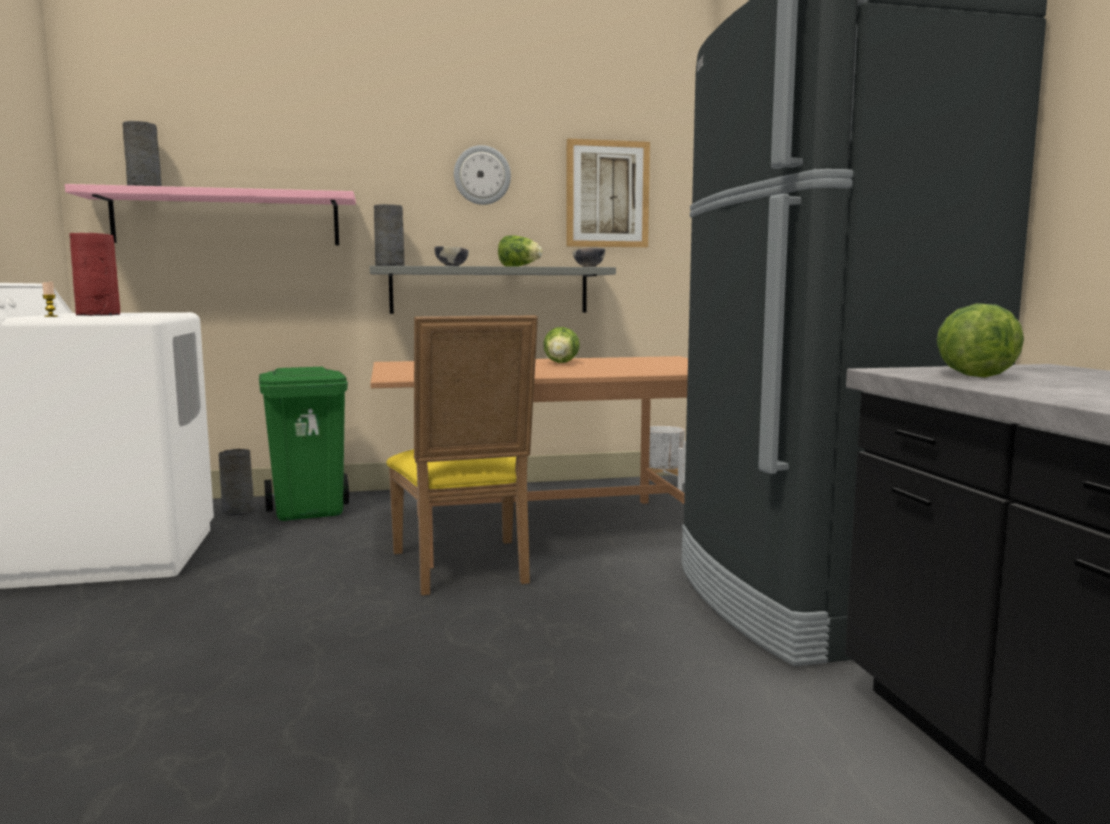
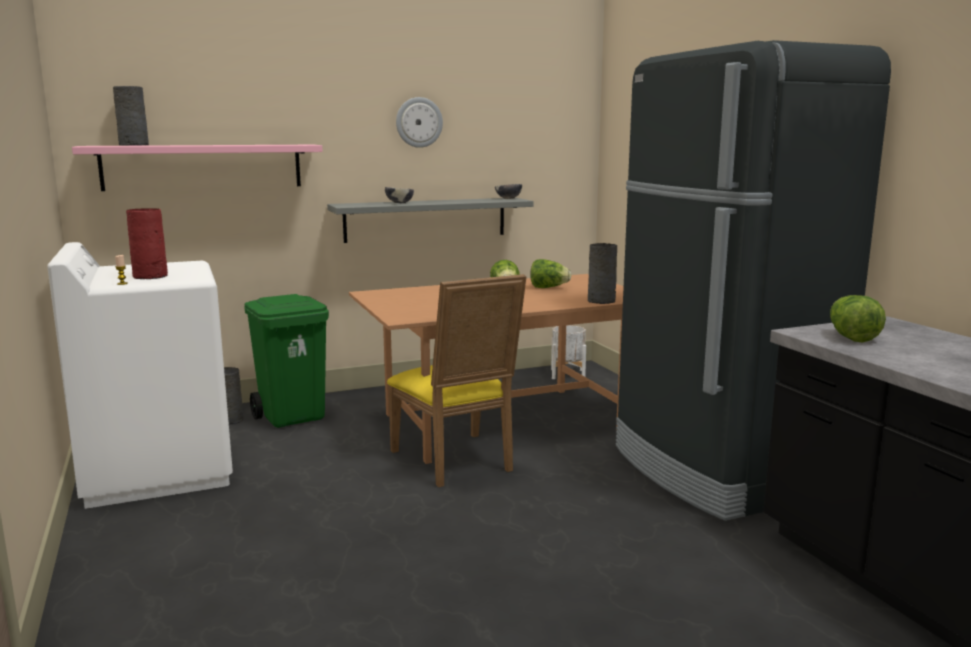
camera: 10 degrees left, 5 degrees up
grey vase [374,204,405,266] -> grey vase moved to [588,243,617,304]
lettuce [498,235,543,267] -> lettuce moved to [530,259,571,288]
picture [566,138,650,247] -> none

